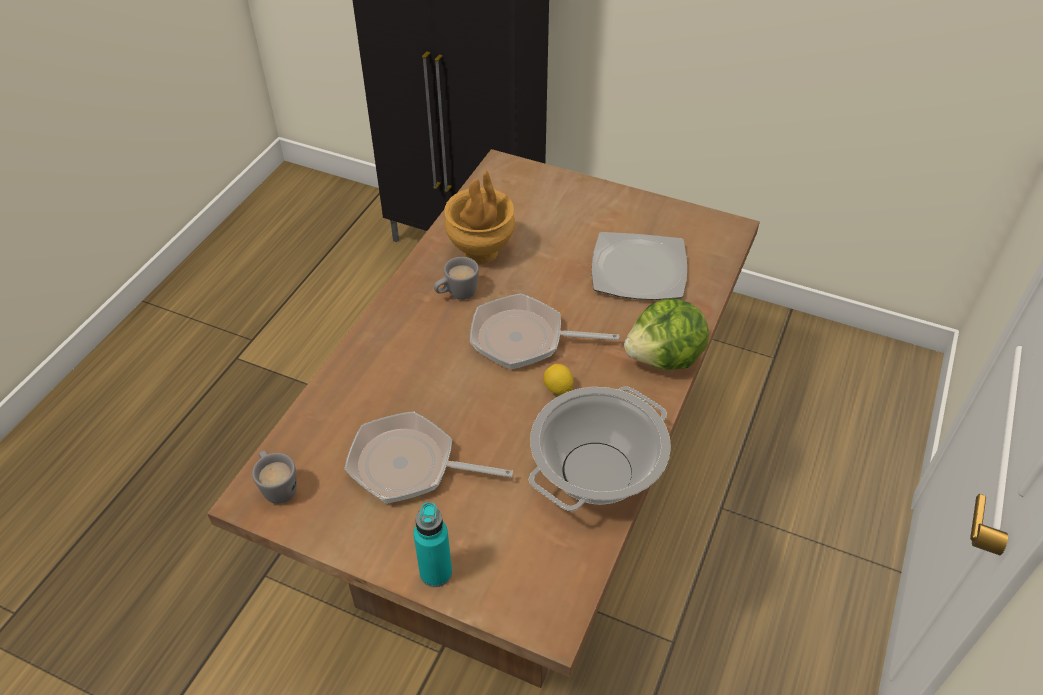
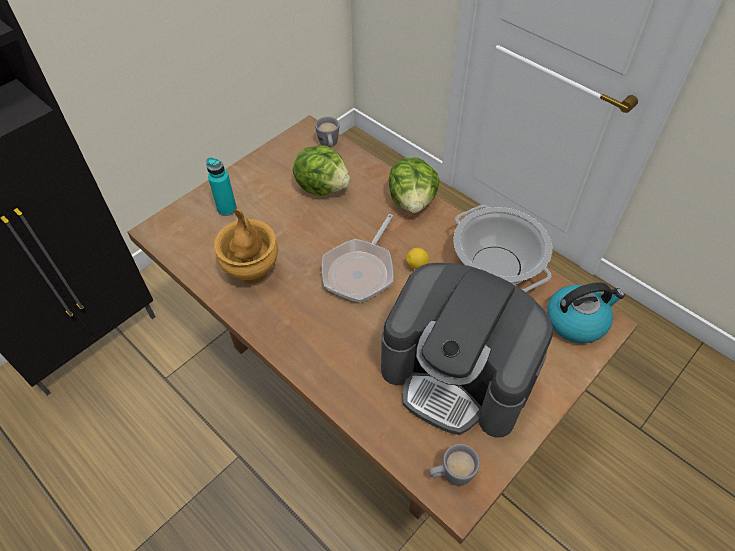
camera: 70 degrees left, 5 degrees up
frying pan [344,411,513,504] -> coffee machine [381,263,553,438]
turquoise bottle [413,502,452,587] -> turquoise bottle moved to [206,157,237,216]
grey mug [434,257,479,300] -> grey mug moved to [315,117,339,148]
plate [592,232,687,300] -> lettuce [293,145,351,196]
none -> kettle [547,282,625,343]

